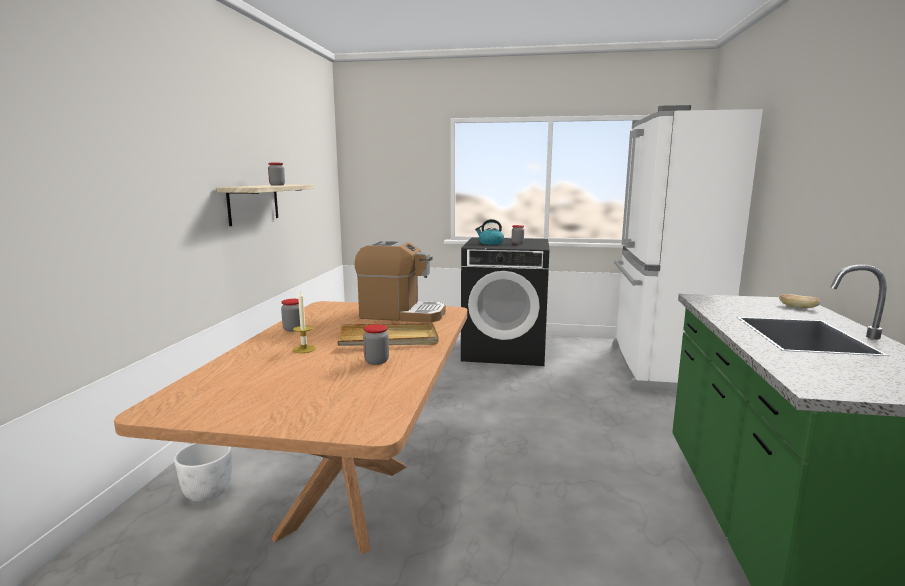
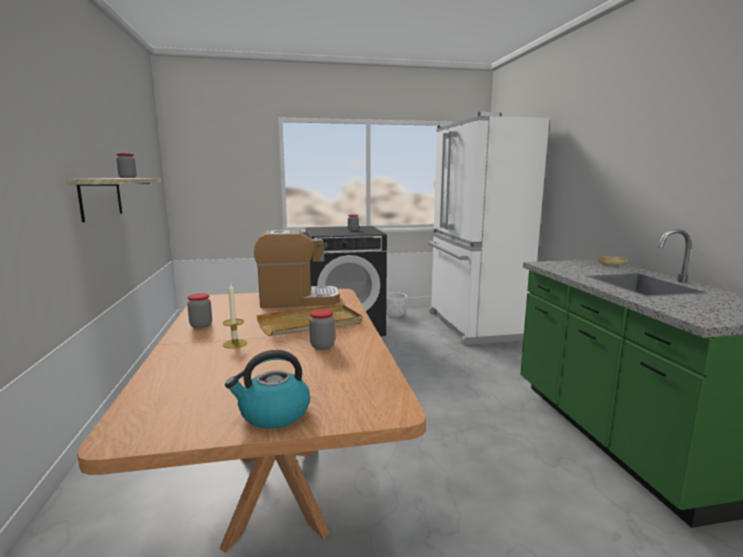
camera: 20 degrees left, 0 degrees up
white planter [174,443,232,502] -> white planter moved to [386,293,407,317]
kettle [475,219,504,245] -> kettle moved to [225,350,310,429]

